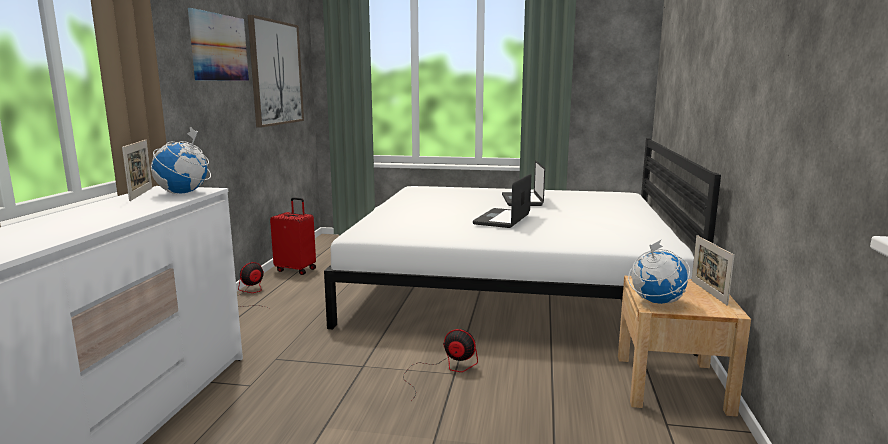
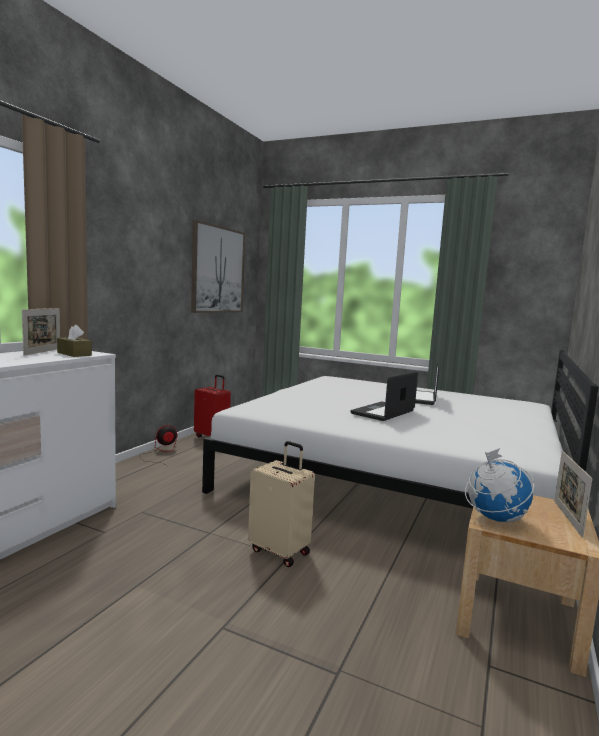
camera: 15 degrees right, 5 degrees down
globe [151,127,211,194] -> brown tissue box [57,325,92,357]
picture [188,8,249,81] -> none
fan [403,329,478,401] -> beige suitcase [248,441,315,567]

